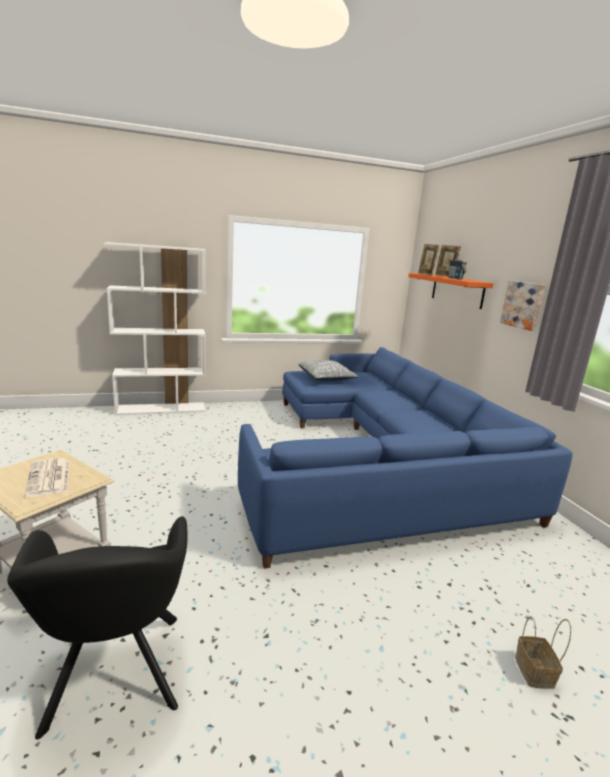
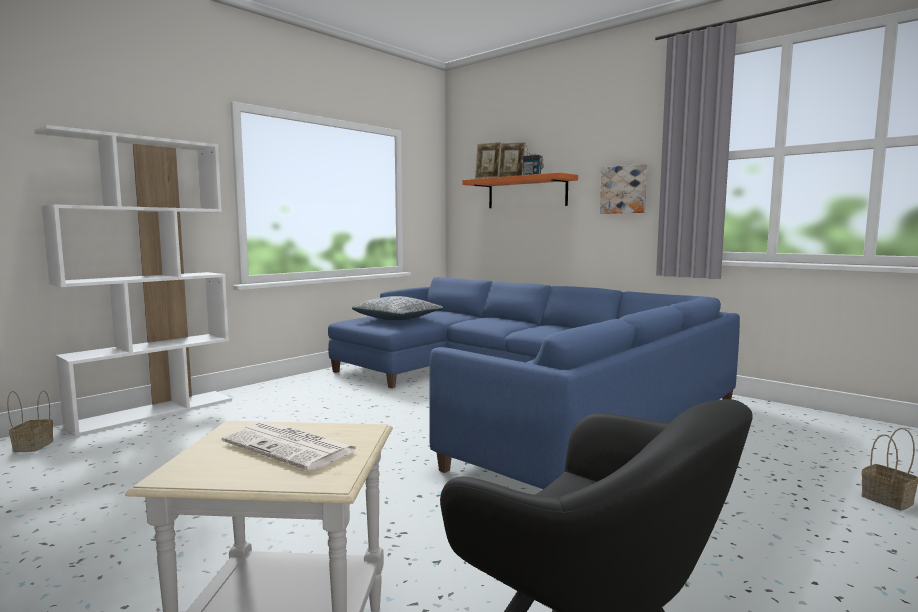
camera: 30 degrees left, 10 degrees down
none -> basket [7,390,53,452]

